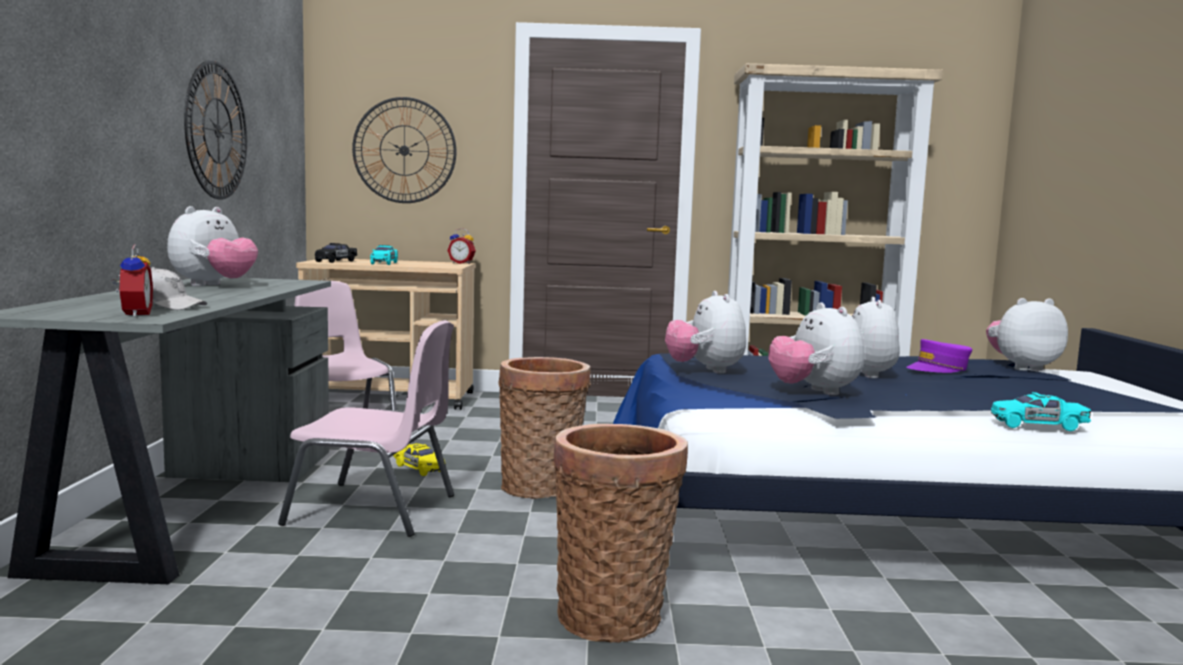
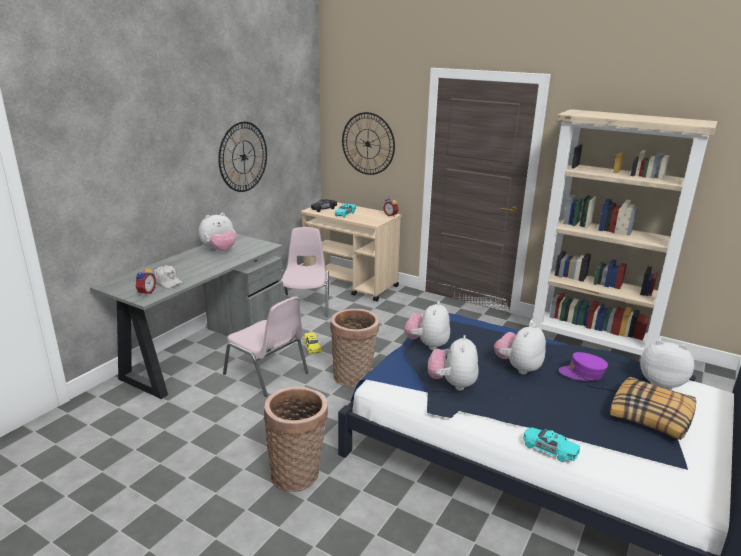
camera: 30 degrees right, 15 degrees up
none -> pillow [610,377,696,440]

